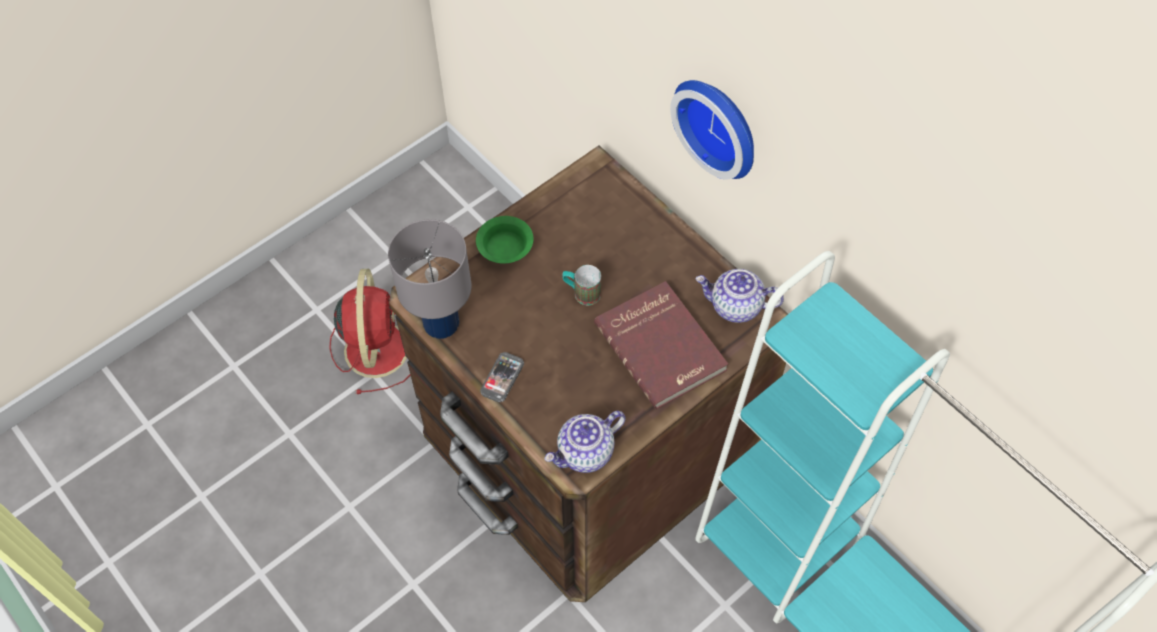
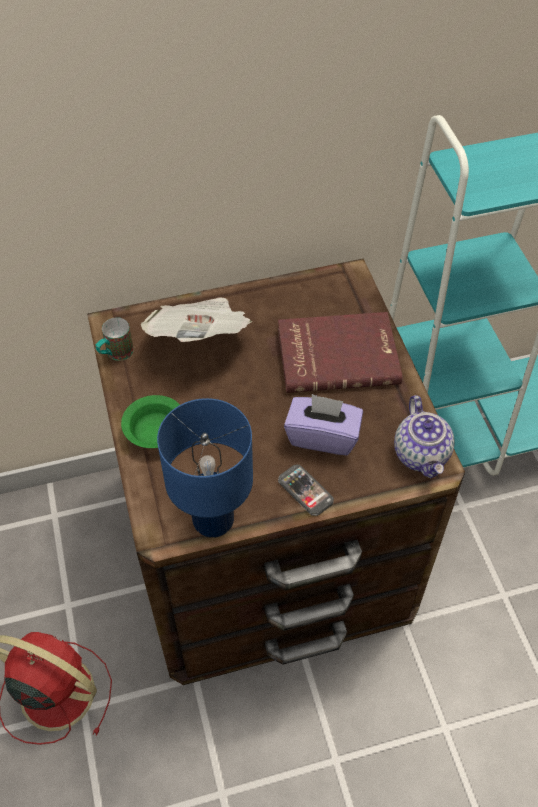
camera: 65 degrees left, 5 degrees down
grey table lamp [388,219,472,339] -> blue table lamp [157,398,253,538]
mug [562,265,601,305] -> mug moved to [95,317,134,361]
wall clock [670,80,754,179] -> none
teapot [695,269,784,323] -> none
none -> newspaper [141,297,252,342]
none -> purple tissue box [284,394,363,456]

